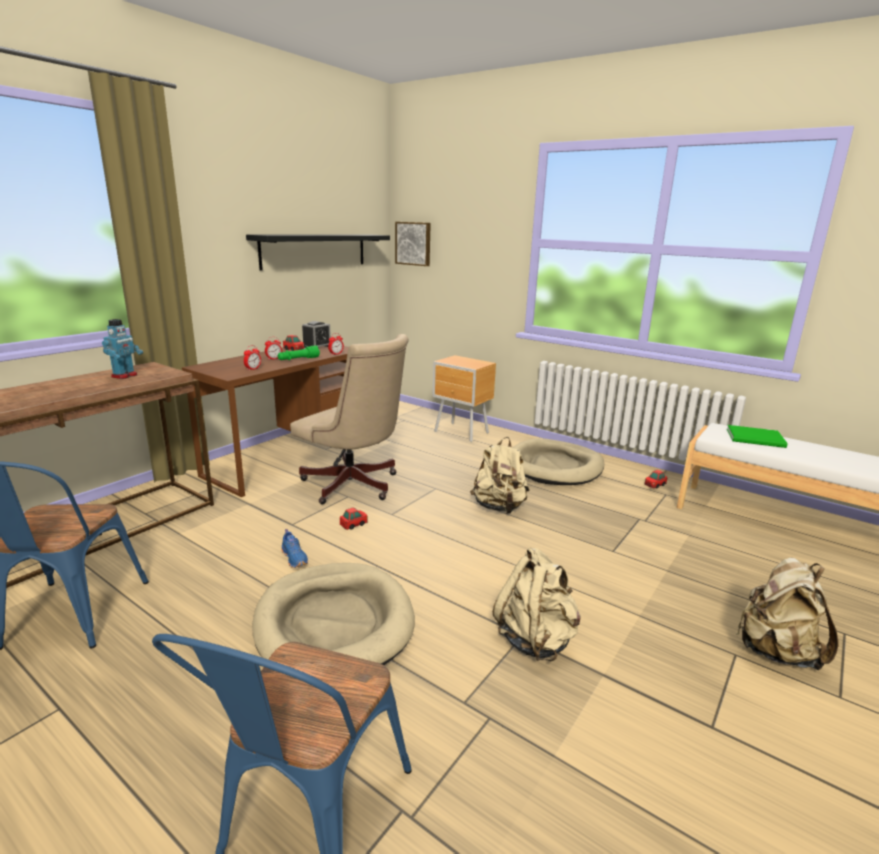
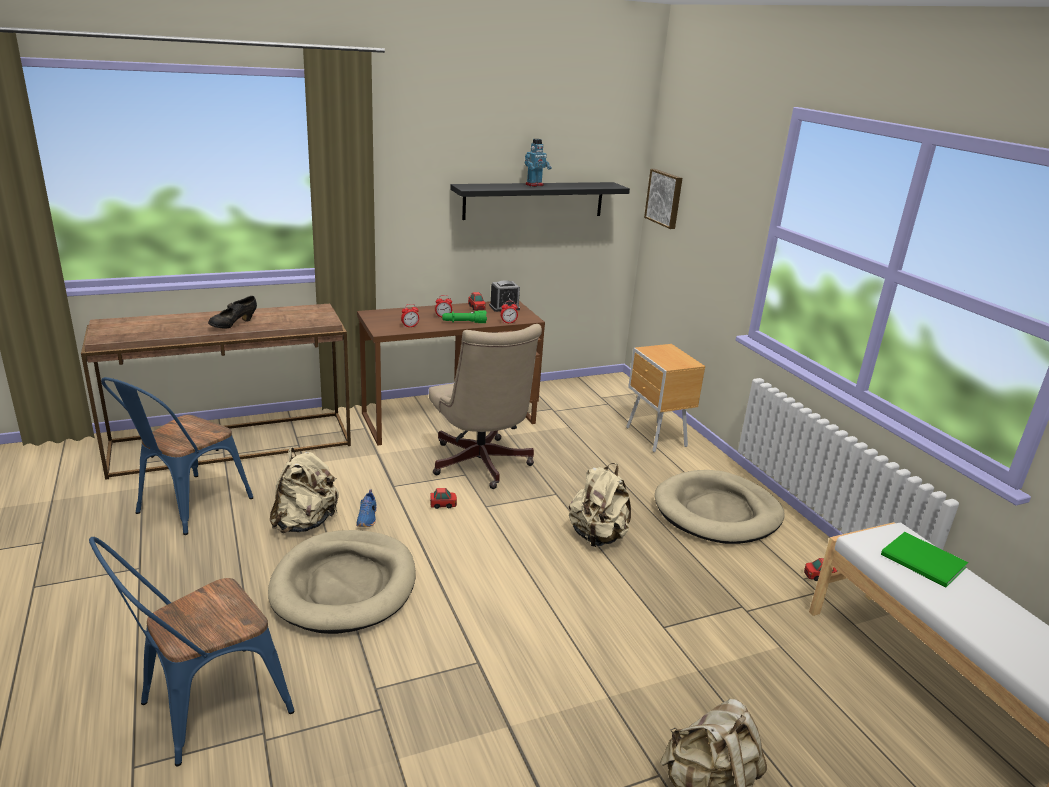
camera: 30 degrees right, 5 degrees up
toy robot [102,319,143,379] -> toy robot moved to [525,139,552,187]
beige backpack [493,548,581,661] -> beige backpack moved to [270,447,339,533]
none -> black shoe [208,296,257,328]

